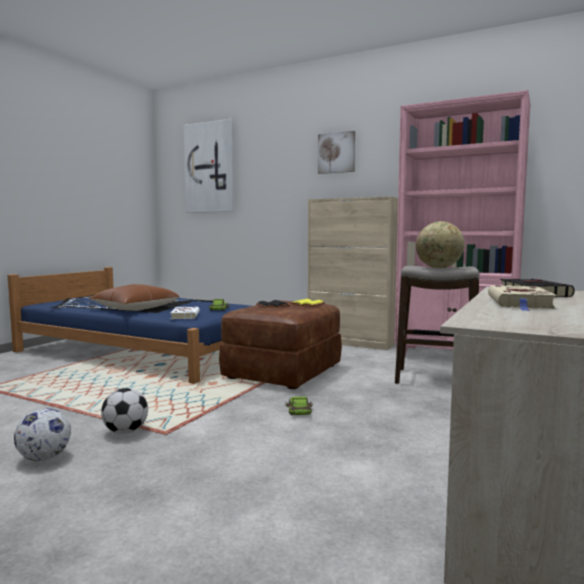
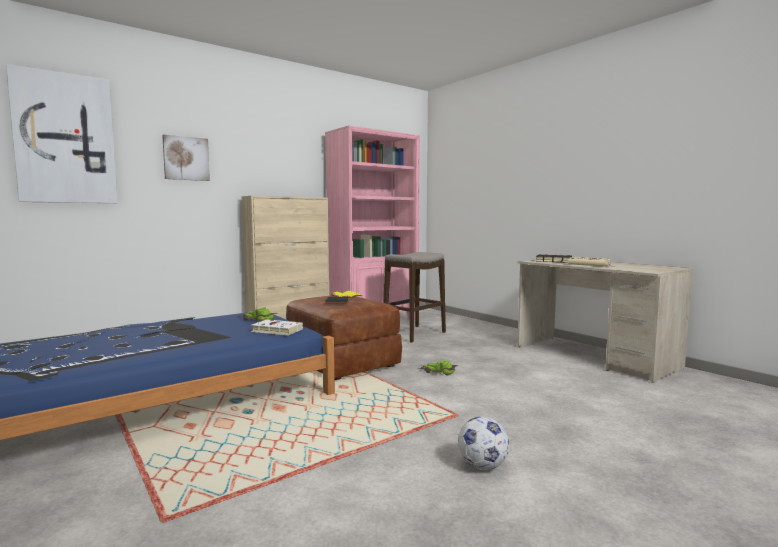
camera: 65 degrees left, 0 degrees up
brown pillow [89,284,180,311] -> none
football [101,388,148,434] -> none
picture [318,131,355,174] -> picture moved to [162,135,210,181]
globe [416,221,465,268] -> none

